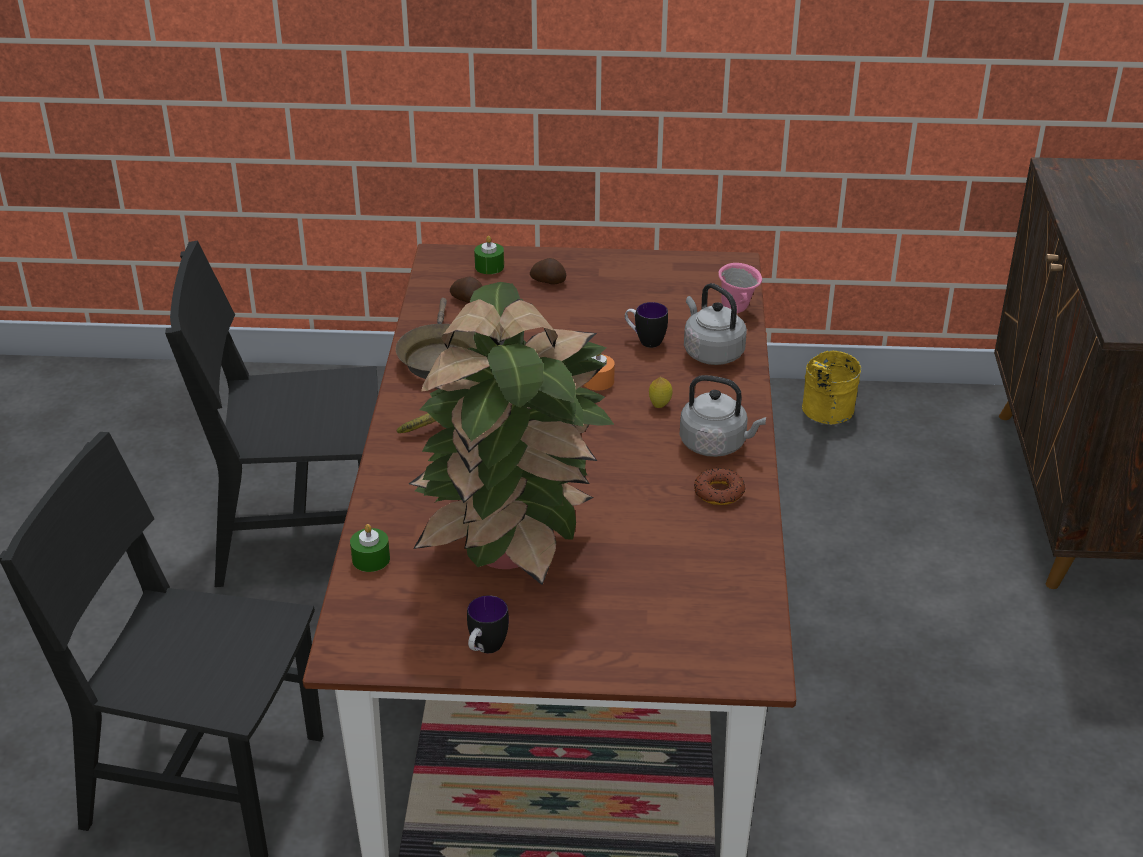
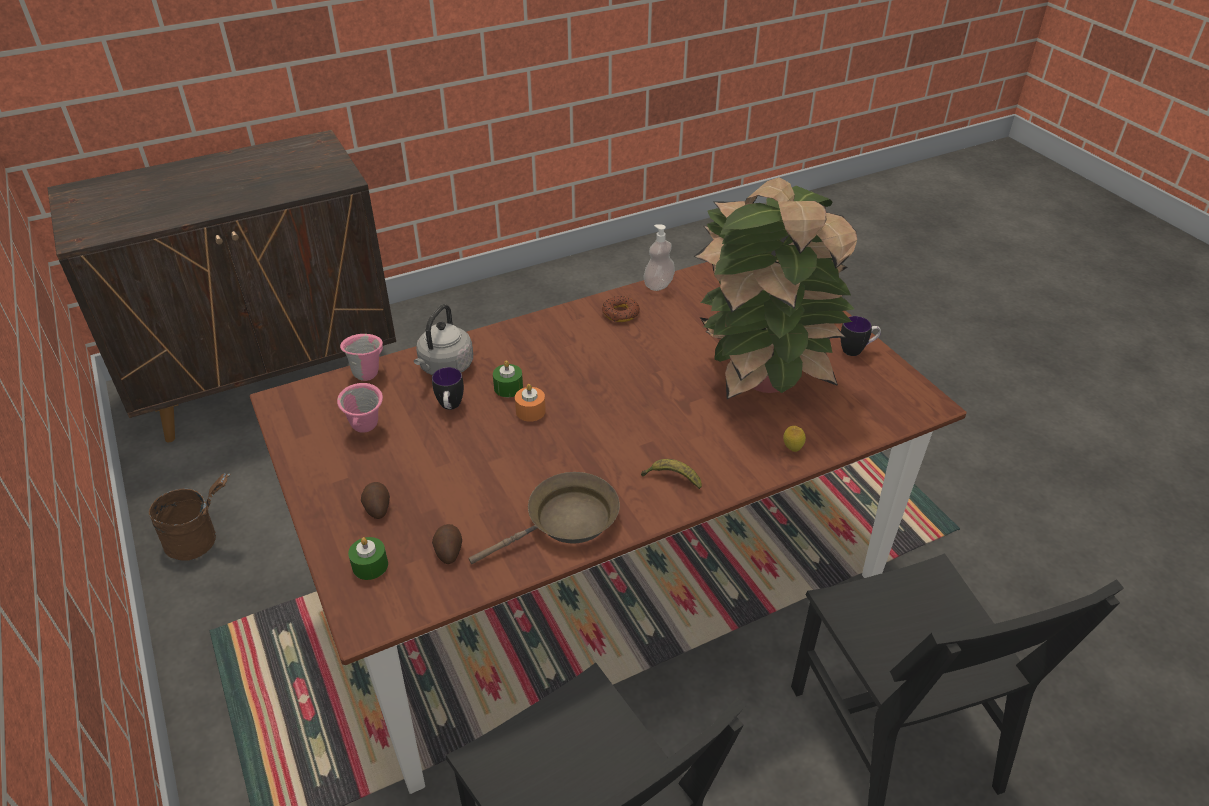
camera: 120 degrees left, 5 degrees up
green candle [350,524,390,572] -> green candle moved to [493,360,523,397]
lemon [649,377,672,408] -> lemon moved to [783,426,806,452]
grey kettle [680,375,766,457] -> none
yellow bucket [802,351,861,424] -> brown bucket [149,473,231,561]
none -> pink mug [337,383,383,433]
none -> soap dispenser [644,224,675,291]

